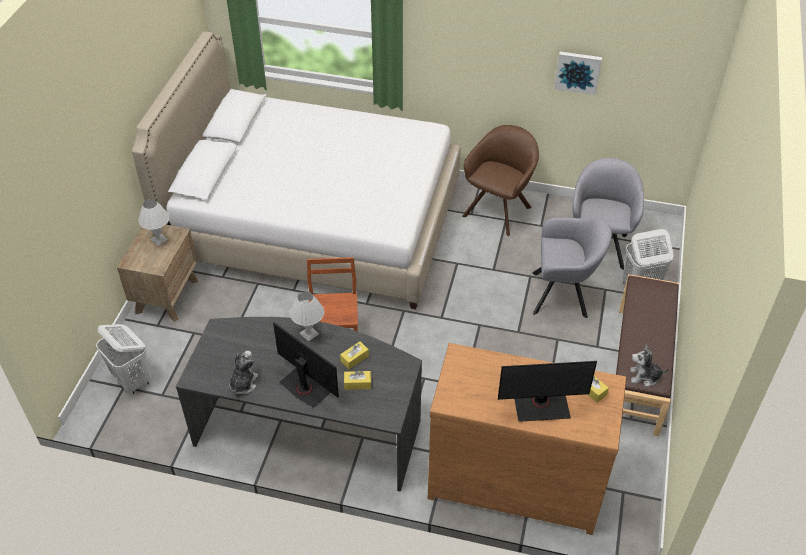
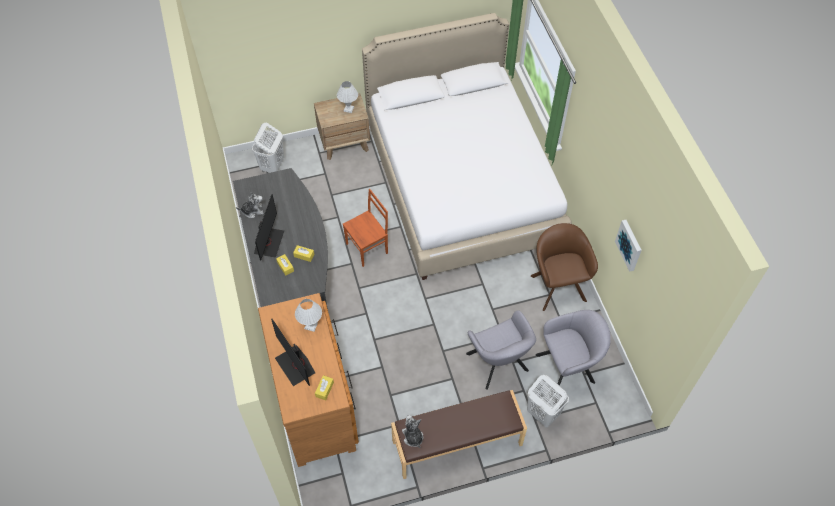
camera: 60 degrees right, 10 degrees up
white table lamp [290,291,324,342] -> white table lamp moved to [295,299,322,332]
brown armchair [462,125,539,236] -> brown armchair turned 105 degrees counterclockwise [531,223,598,311]

